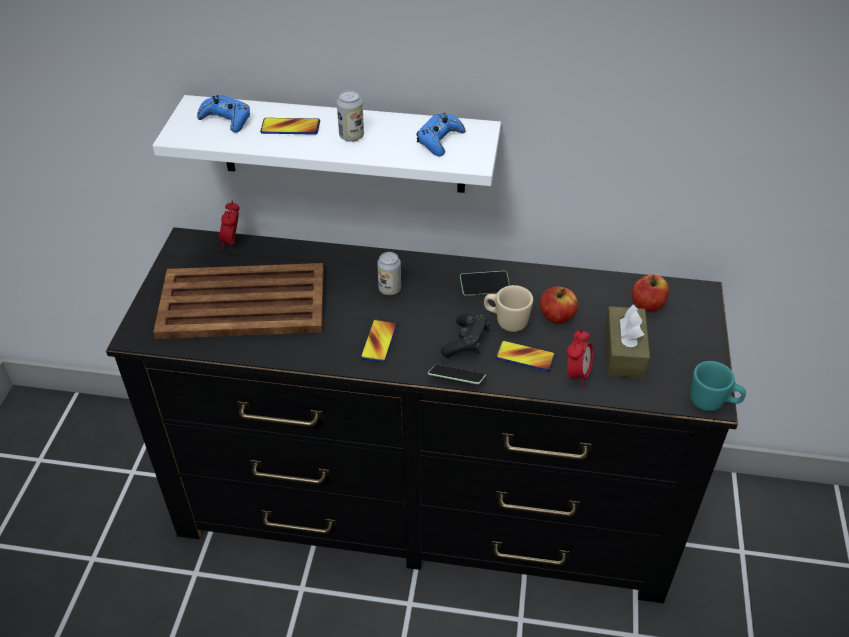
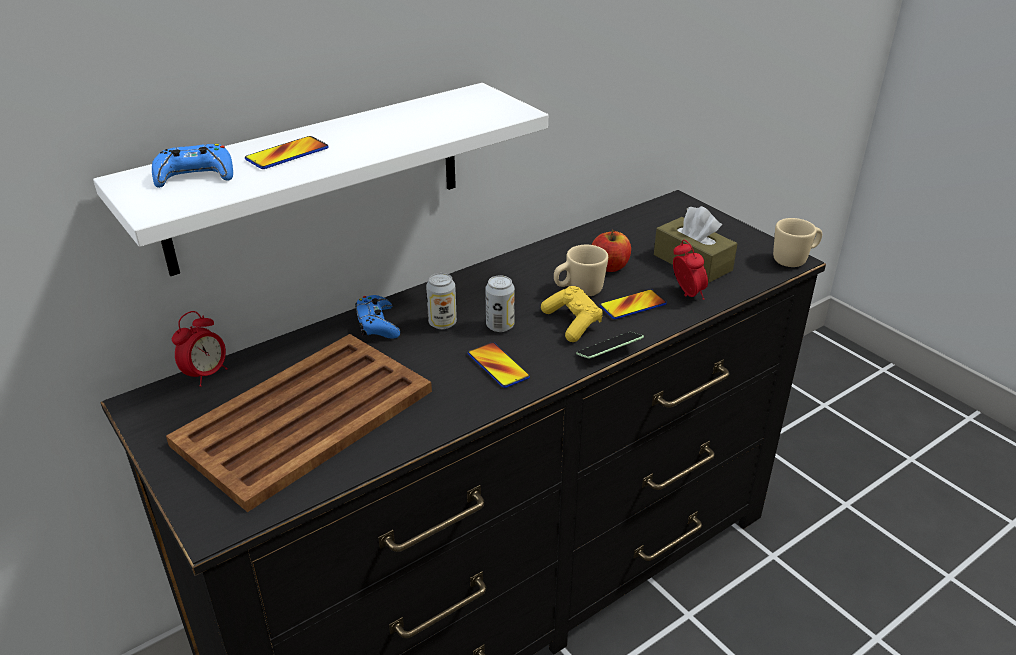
camera: 45 degrees left, 10 degrees down
alarm clock [219,200,240,249] -> alarm clock turned 105 degrees counterclockwise [172,311,228,387]
can [337,90,364,142] -> can moved to [485,275,515,332]
blue game controller [416,112,465,156] -> blue game controller moved to [355,295,400,339]
black game controller [441,313,490,357] -> yellow game controller [541,286,603,342]
phone [460,271,510,296] -> none
apple [632,275,669,311] -> none
turquoise mug [690,361,746,411] -> beige mug [773,218,822,267]

